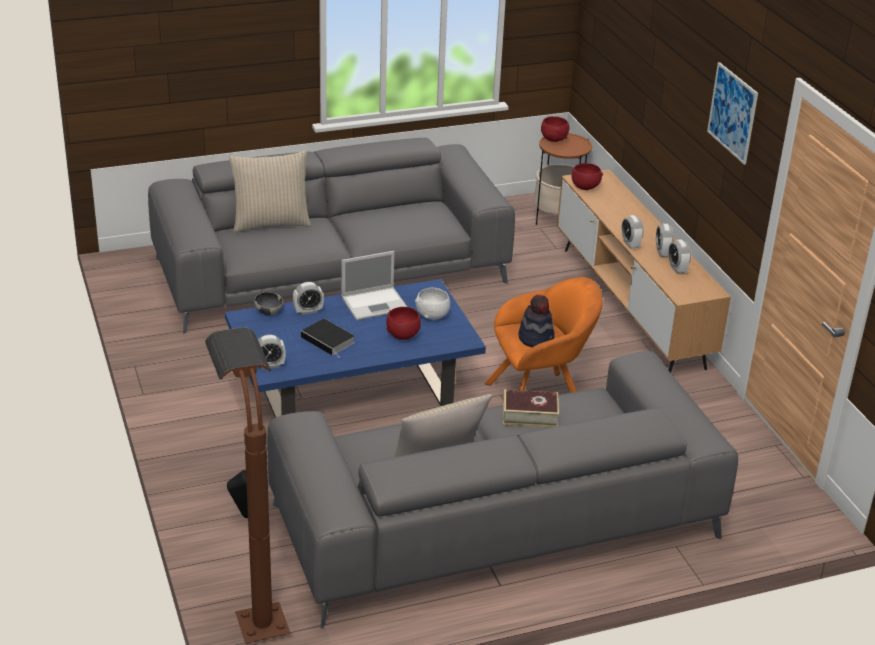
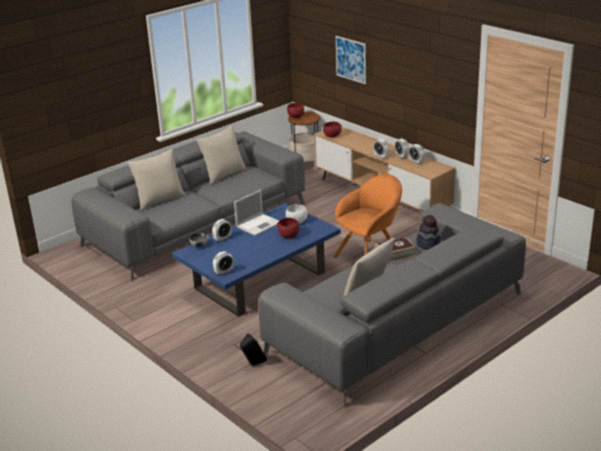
camera: 20 degrees left, 5 degrees down
brown floor lamp [205,327,291,644] -> none
book [301,319,355,358] -> none
hat [518,294,555,347] -> hat moved to [416,215,441,250]
picture [707,62,758,165] -> picture moved to [336,36,366,84]
none -> beige pillow [196,125,247,185]

